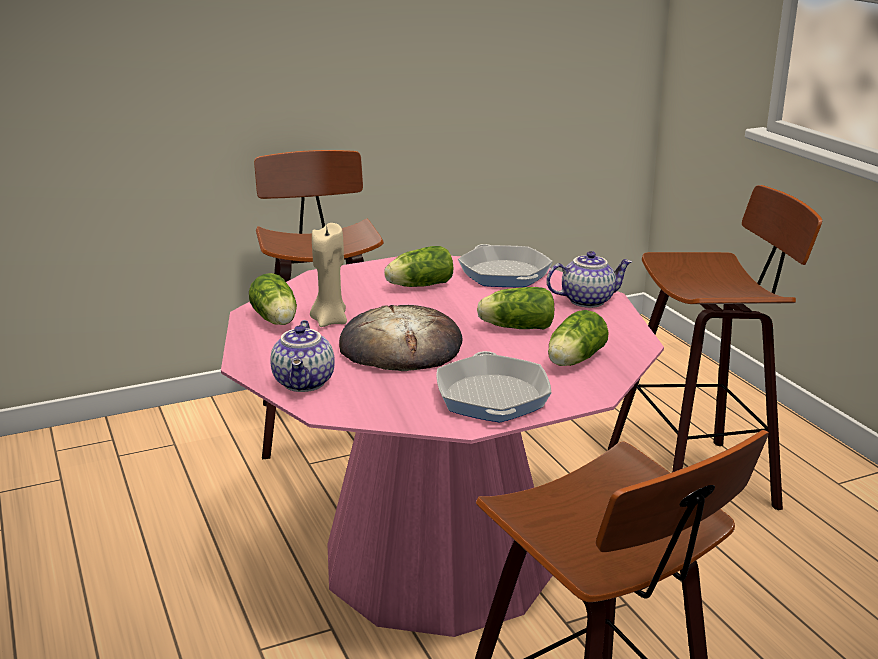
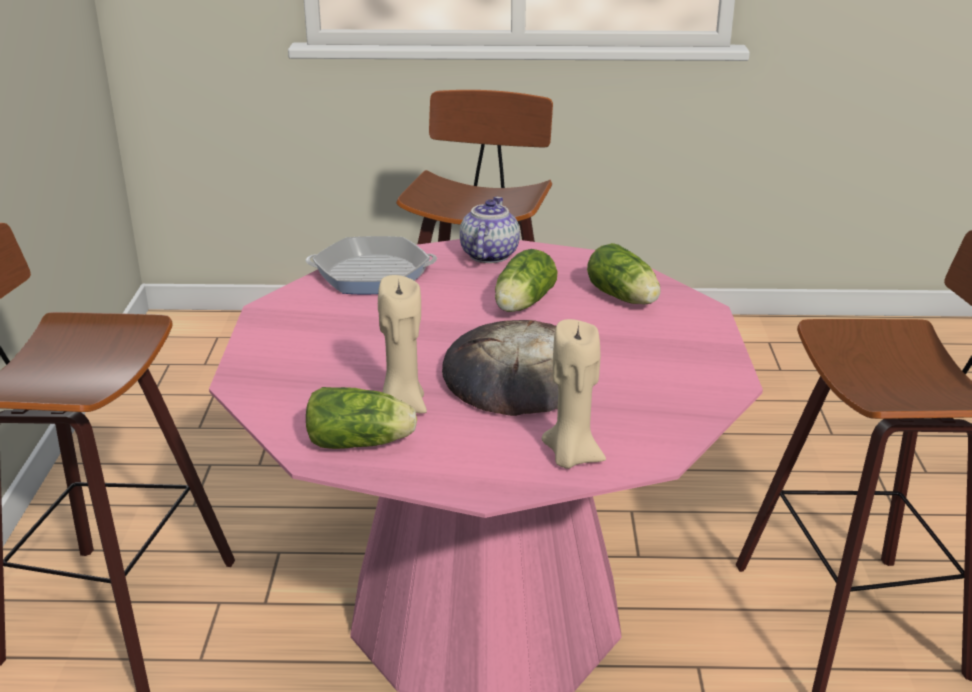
camera: 65 degrees left, 5 degrees up
teapot [270,320,335,392] -> beige candle [541,319,606,469]
lettuce [384,246,453,287] -> none
frying pan [436,351,552,422] -> none

